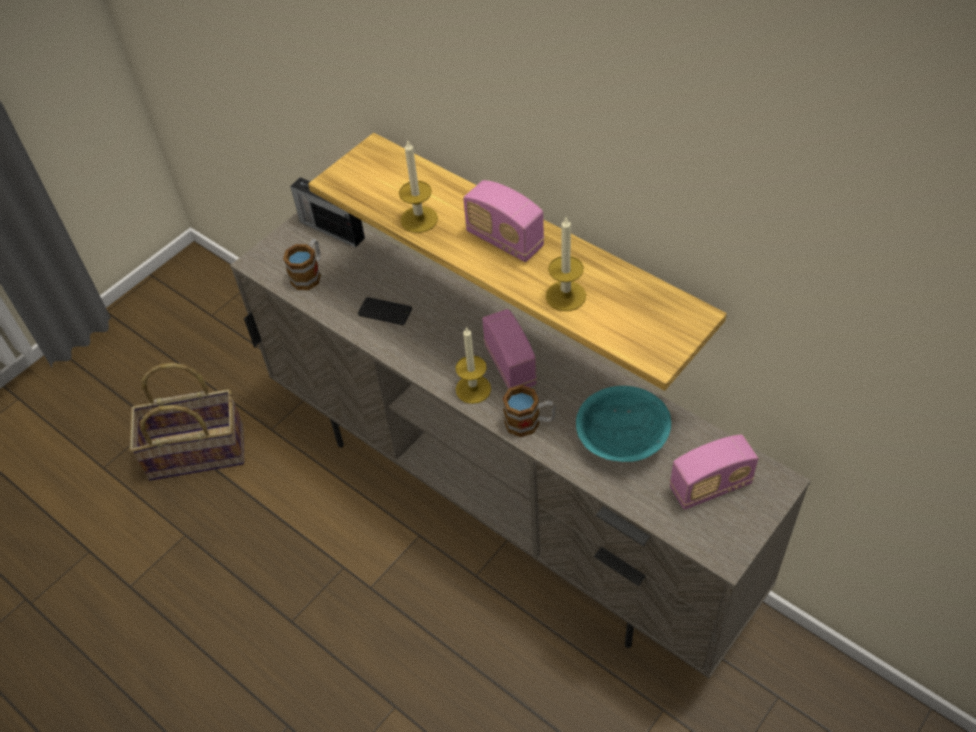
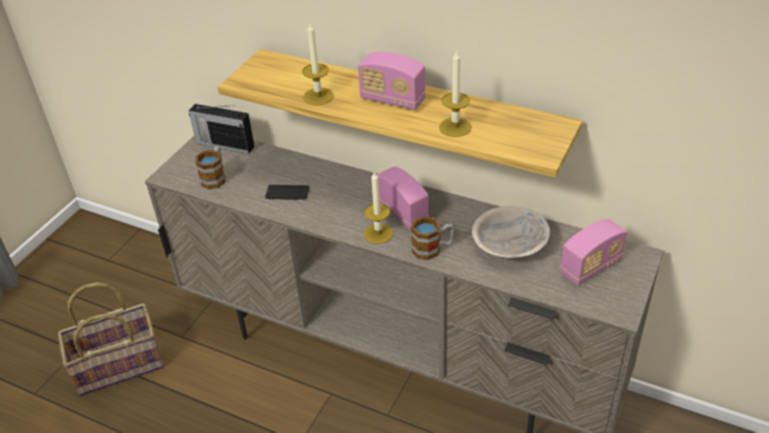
camera: 15 degrees left, 10 degrees down
turquoise bowl [576,386,671,462] -> beige bowl [472,206,550,258]

